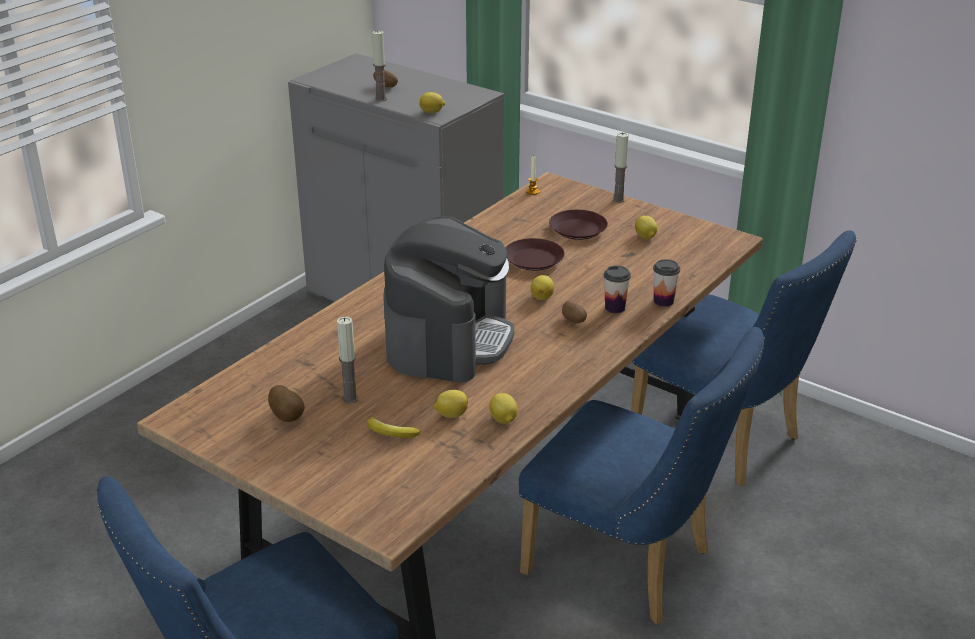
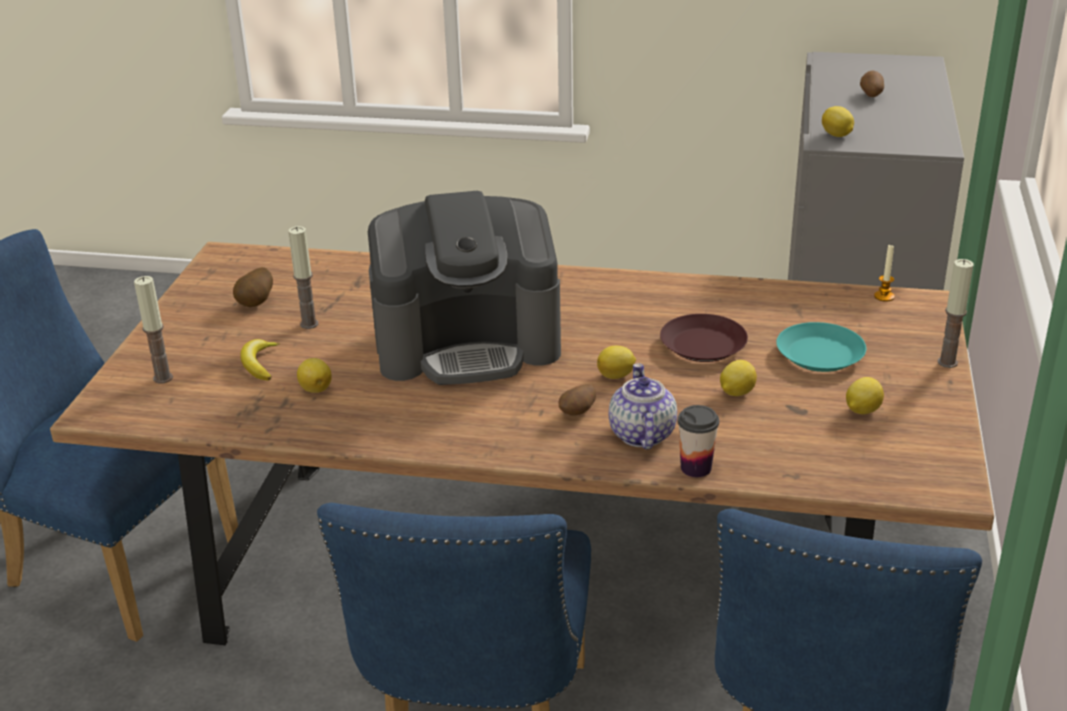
camera: 65 degrees right, 0 degrees up
candle [372,30,387,102] -> candle moved to [134,276,173,384]
lemon [489,393,518,424] -> lemon moved to [720,360,757,396]
brown plate [549,210,608,240] -> turquoise plate [776,322,866,372]
cup [604,266,631,313] -> teapot [609,363,677,450]

